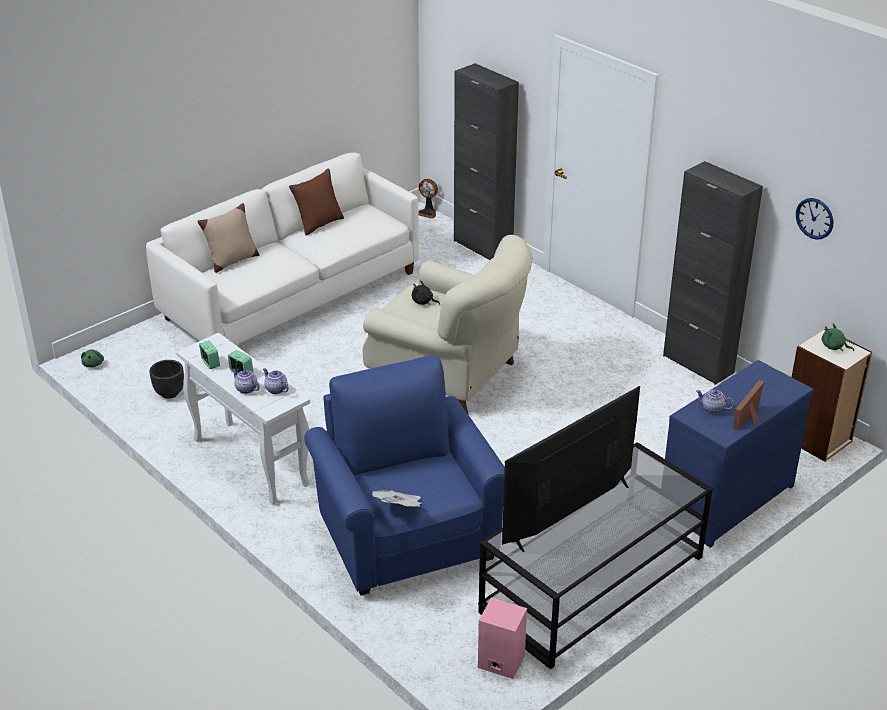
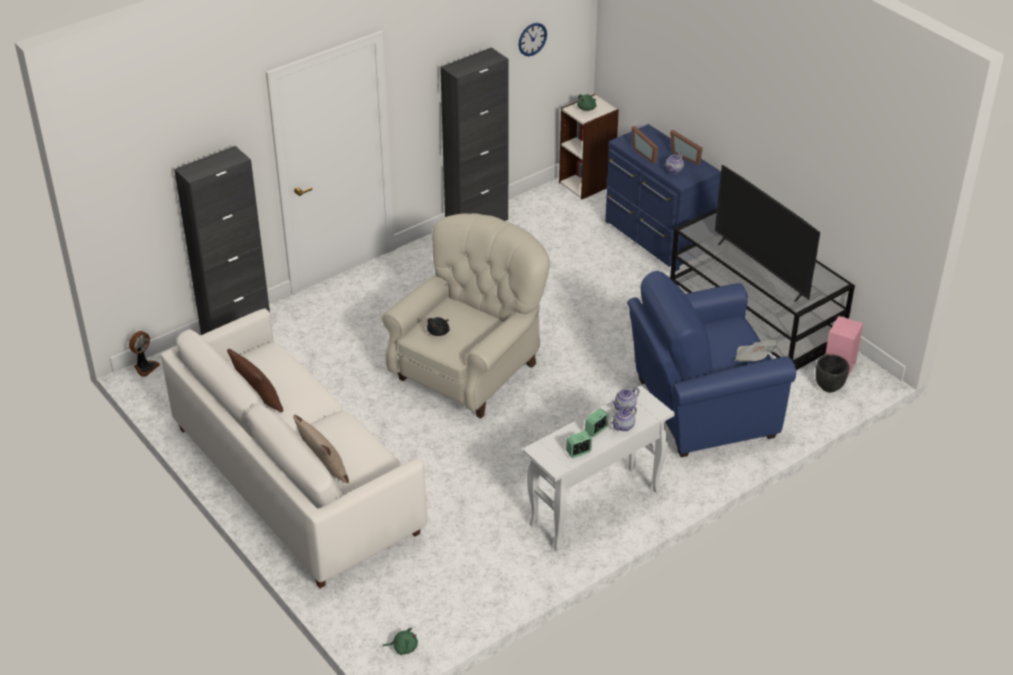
camera: 85 degrees left, 5 degrees up
black planter [150,360,184,399] -> black planter moved to [815,354,849,392]
none -> picture frame [632,126,658,164]

